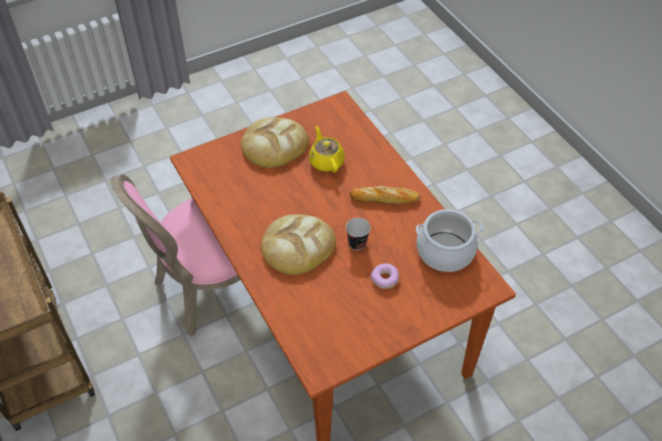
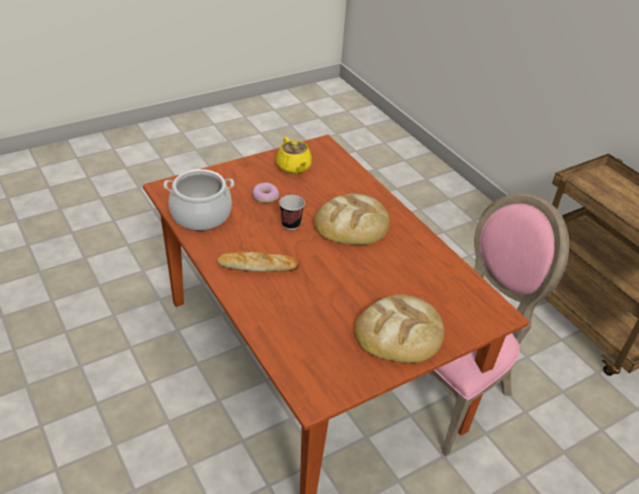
camera: 175 degrees right, 10 degrees down
yellow teapot [309,126,345,172] -> yellow teapot moved to [275,137,312,174]

